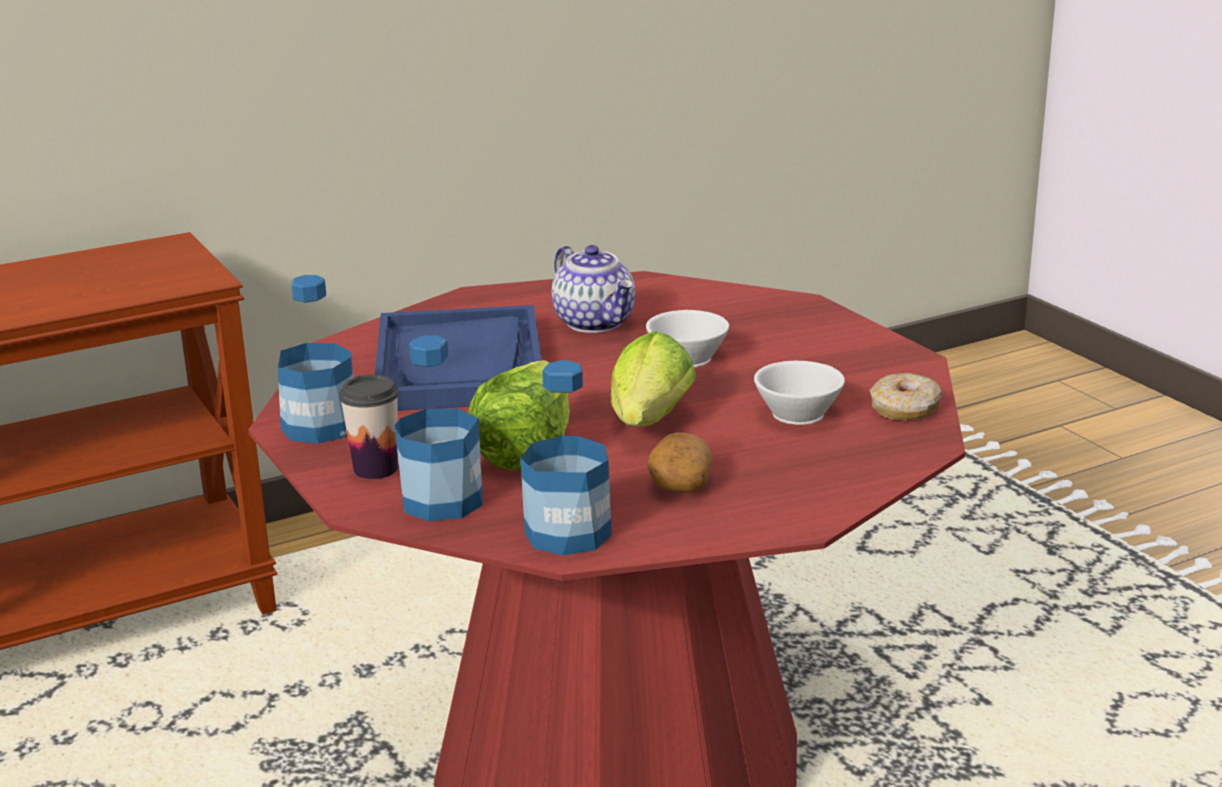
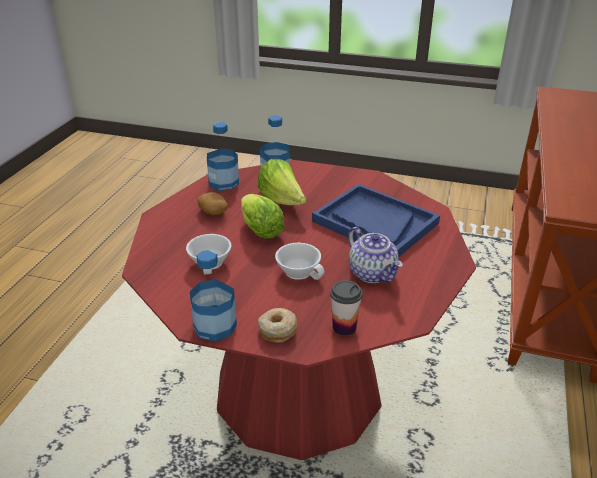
camera: 135 degrees right, 10 degrees up
bottle [278,275,353,444] -> bottle moved to [190,250,237,342]
cup [339,375,399,479] -> cup moved to [330,280,363,336]
teapot [552,245,635,333] -> teapot turned 135 degrees counterclockwise [348,227,403,283]
donut [870,373,942,421] -> donut moved to [258,308,297,343]

